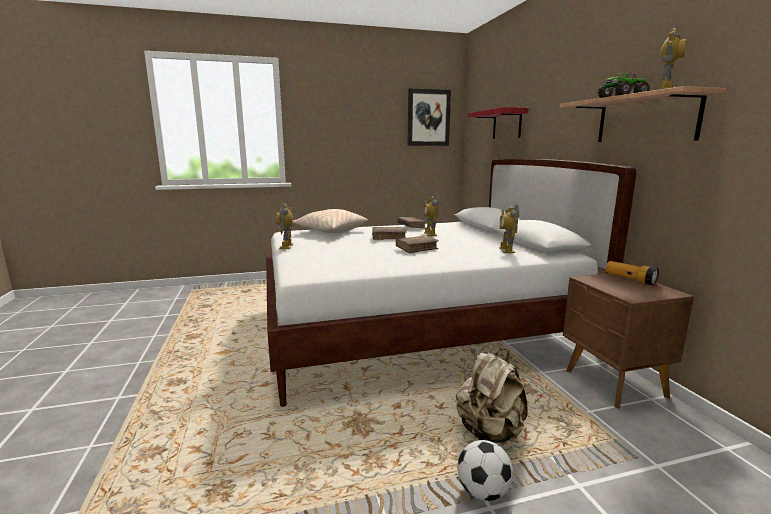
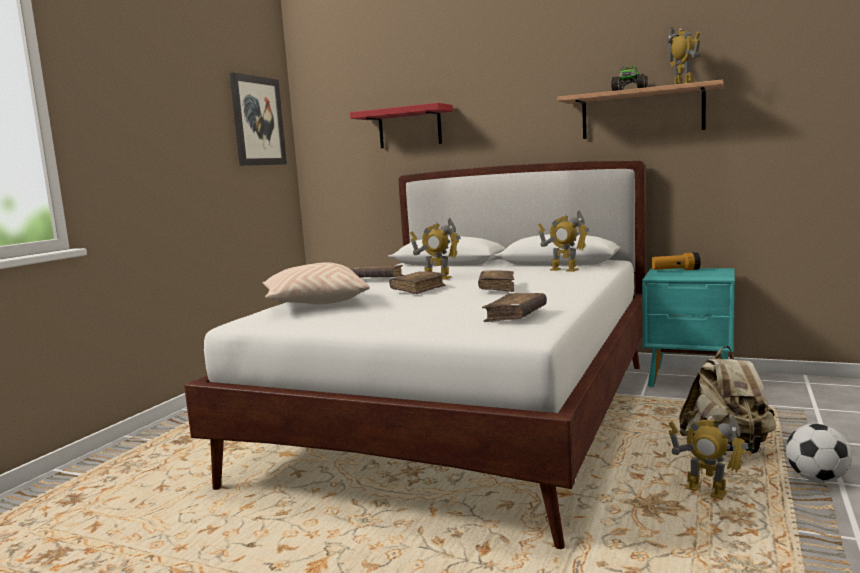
camera: 50 degrees left, 5 degrees down
toy robot [276,202,294,249] -> toy robot moved to [669,415,749,499]
brown nightstand [563,273,694,409] -> turquoise nightstand [642,268,735,387]
none -> brown book [482,293,547,322]

